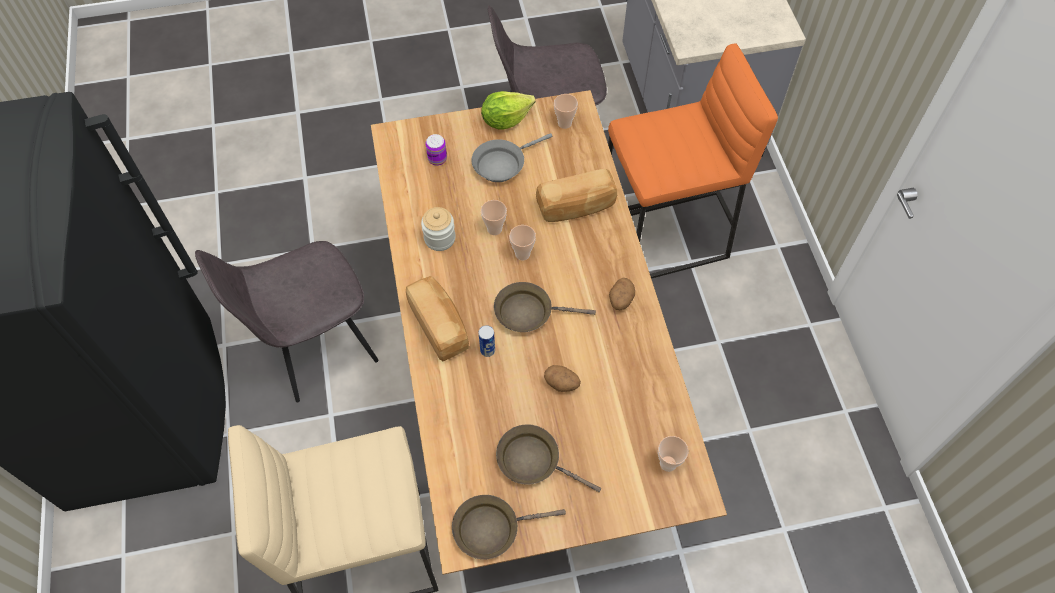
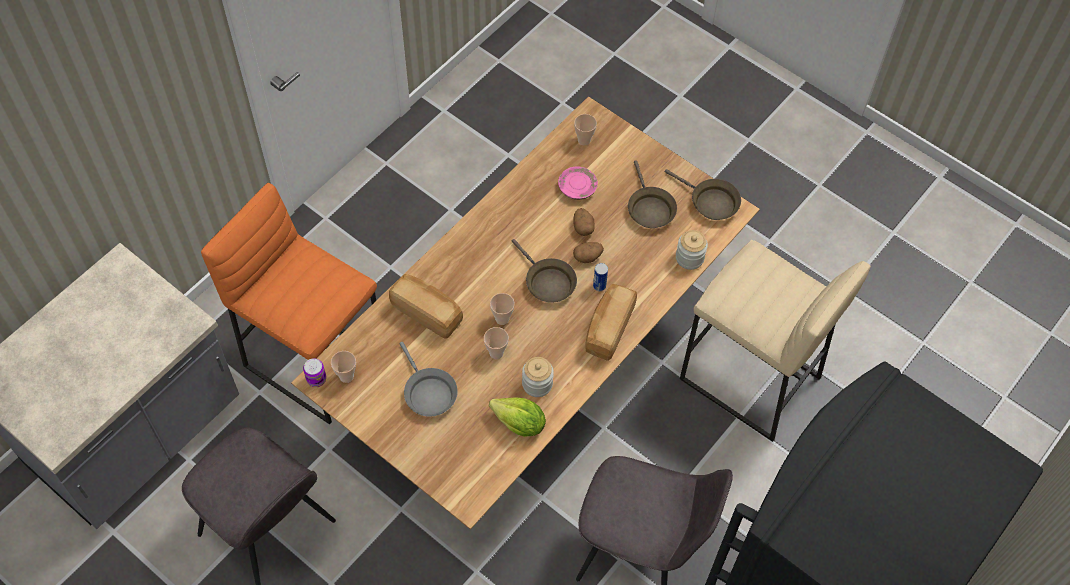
camera: 130 degrees left, 0 degrees up
can [425,134,447,166] -> can moved to [303,358,326,387]
grey frying pan [472,133,552,182] -> grey frying pan turned 45 degrees clockwise [400,342,458,417]
lettuce [481,91,535,130] -> lettuce moved to [489,398,546,437]
potato [609,278,635,310] -> potato moved to [573,242,604,263]
none -> pink plate [558,166,598,200]
none -> jar [676,230,708,270]

